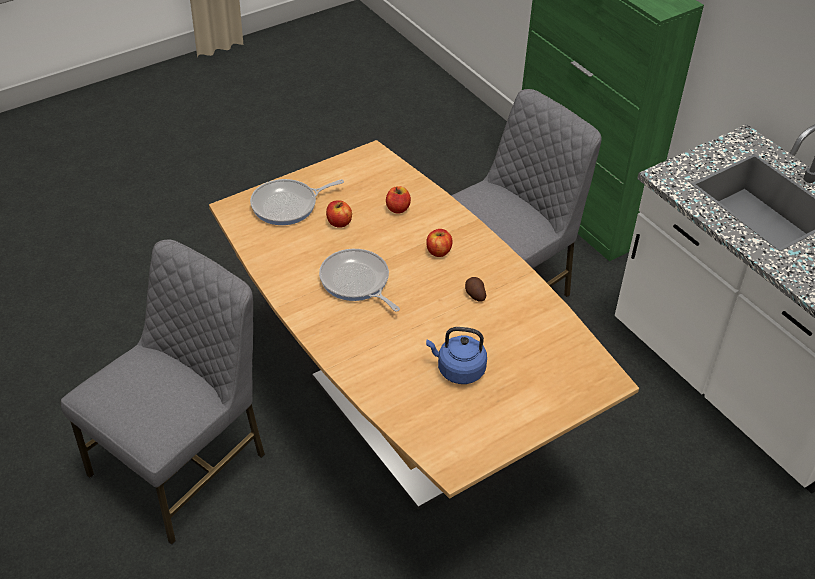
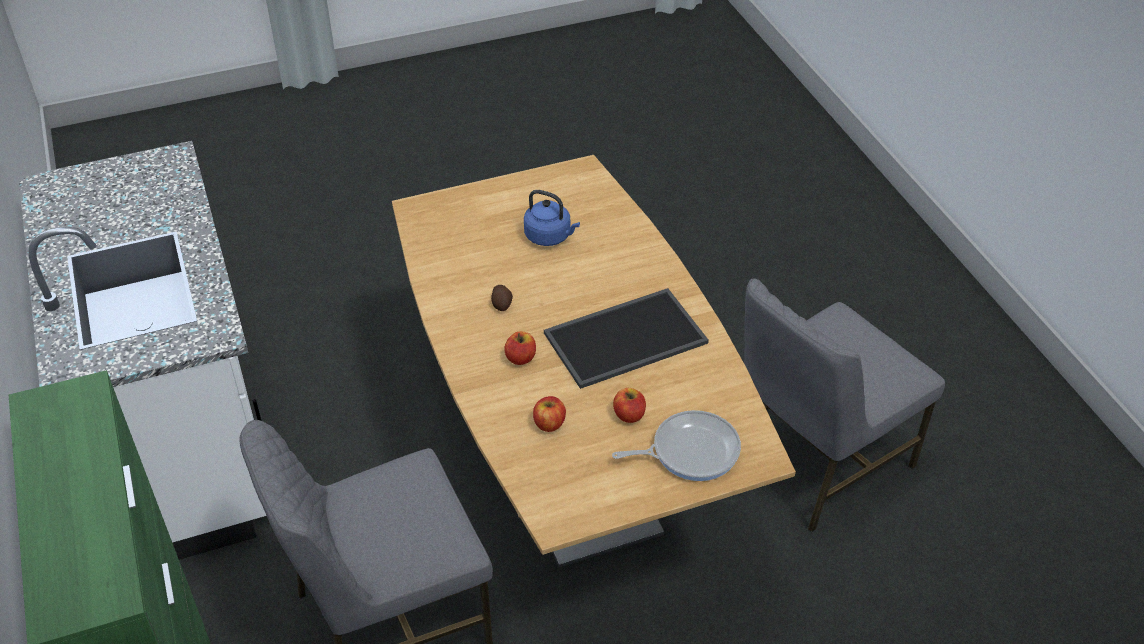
camera: 165 degrees left, 0 degrees up
frying pan [319,249,400,312] -> tray [544,288,709,389]

